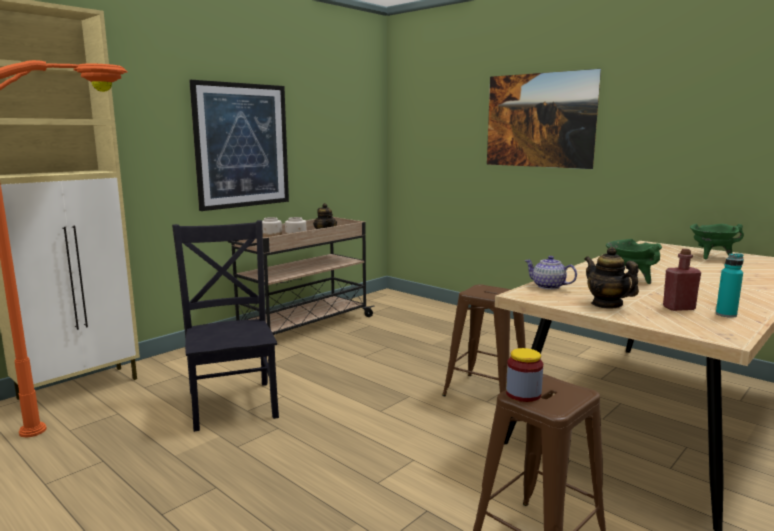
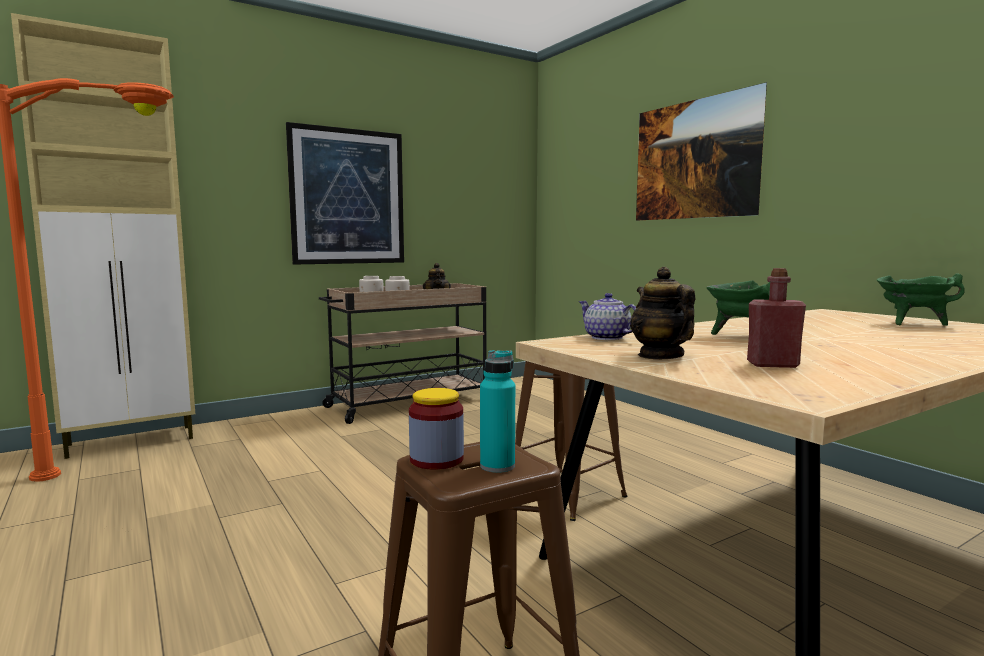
camera: 15 degrees right, 5 degrees down
black chair [172,220,279,432] -> none
turquoise bottle [716,253,744,318] -> turquoise bottle moved to [480,350,515,473]

